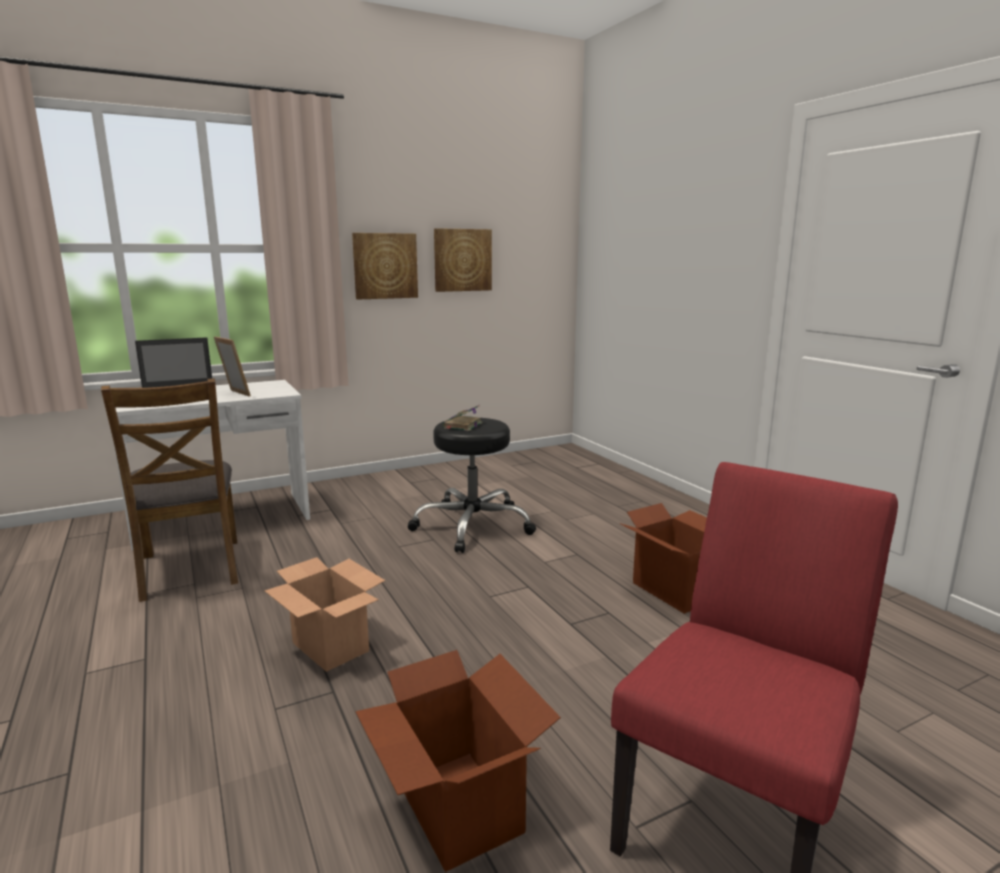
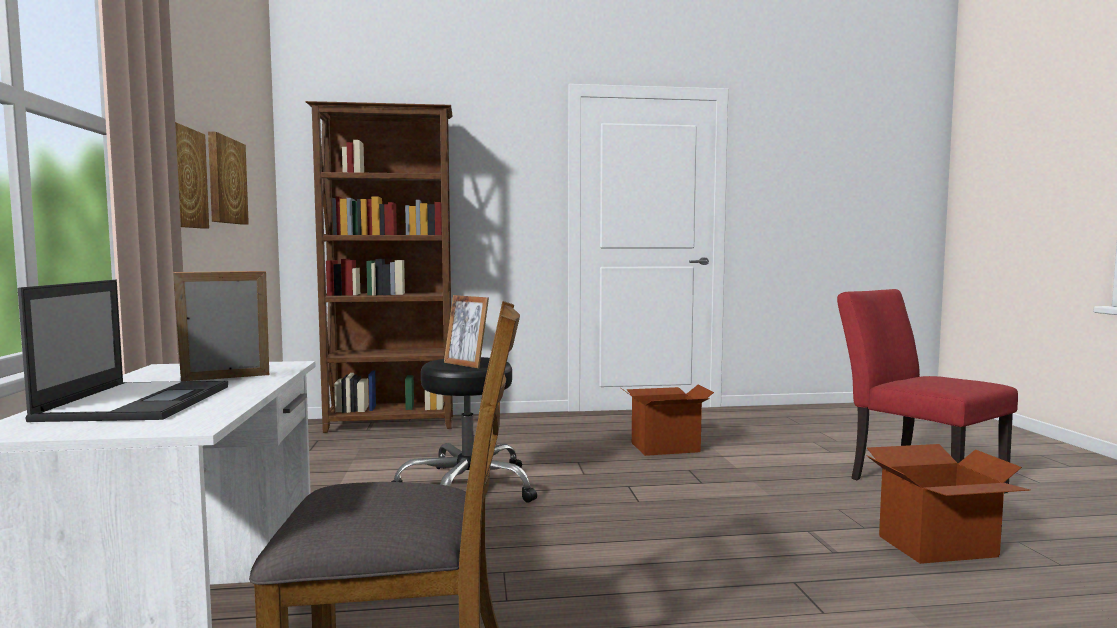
camera: 70 degrees left, 10 degrees down
cardboard box [264,557,385,672] -> none
book [443,405,482,431] -> picture frame [444,295,489,368]
none -> brown bookcase [306,101,453,433]

